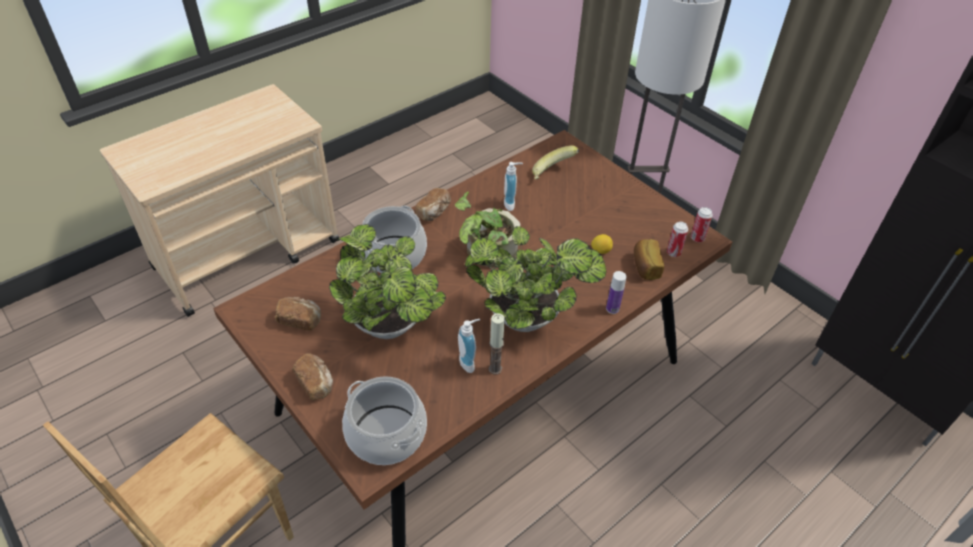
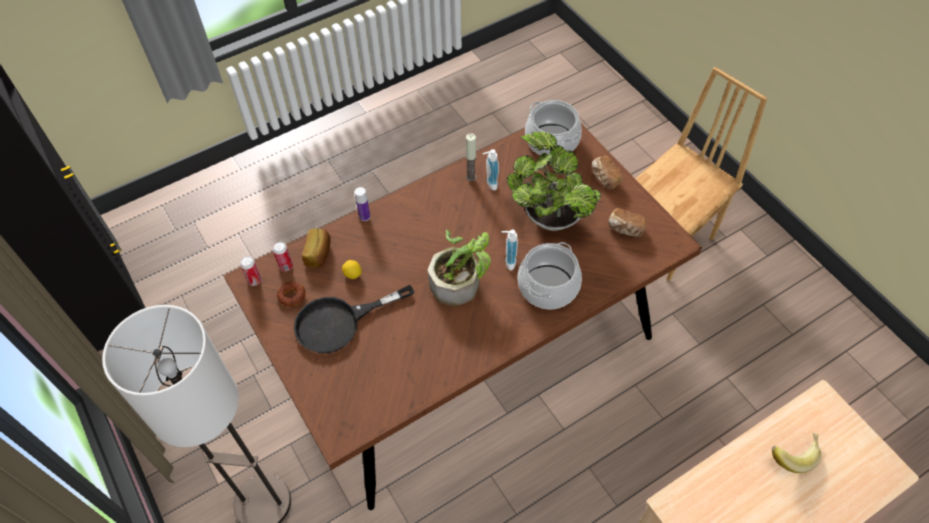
camera: 170 degrees left, 10 degrees up
bread [416,188,451,221] -> none
potted plant [465,226,606,332] -> none
soap dispenser [504,162,523,211] -> soap dispenser moved to [501,230,518,270]
banana [532,145,579,179] -> banana moved to [772,433,821,473]
none -> donut [277,281,306,307]
none -> black frying pan [294,285,414,353]

